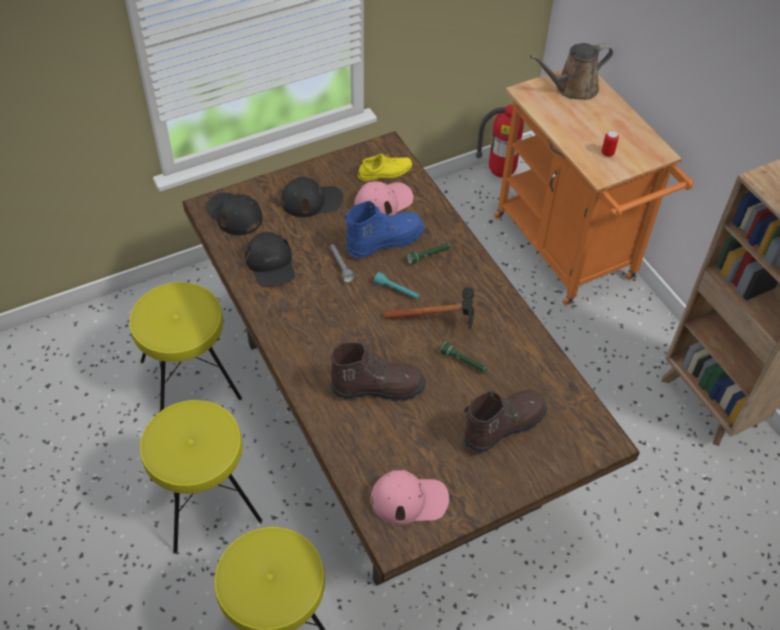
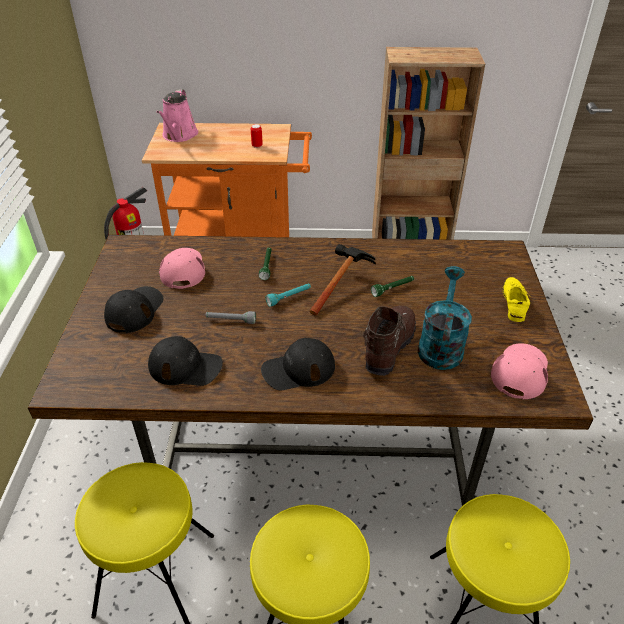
camera: 60 degrees left, 10 degrees down
black cap [206,192,263,235] -> black cap moved to [261,338,335,390]
blue boot [345,201,424,258] -> none
yellow shoe [358,154,412,181] -> yellow shoe moved to [503,277,531,322]
brown boot [464,390,547,453] -> none
brown watering can [530,43,613,100] -> pink watering can [157,89,198,142]
none -> turquoise watering can [418,266,472,370]

